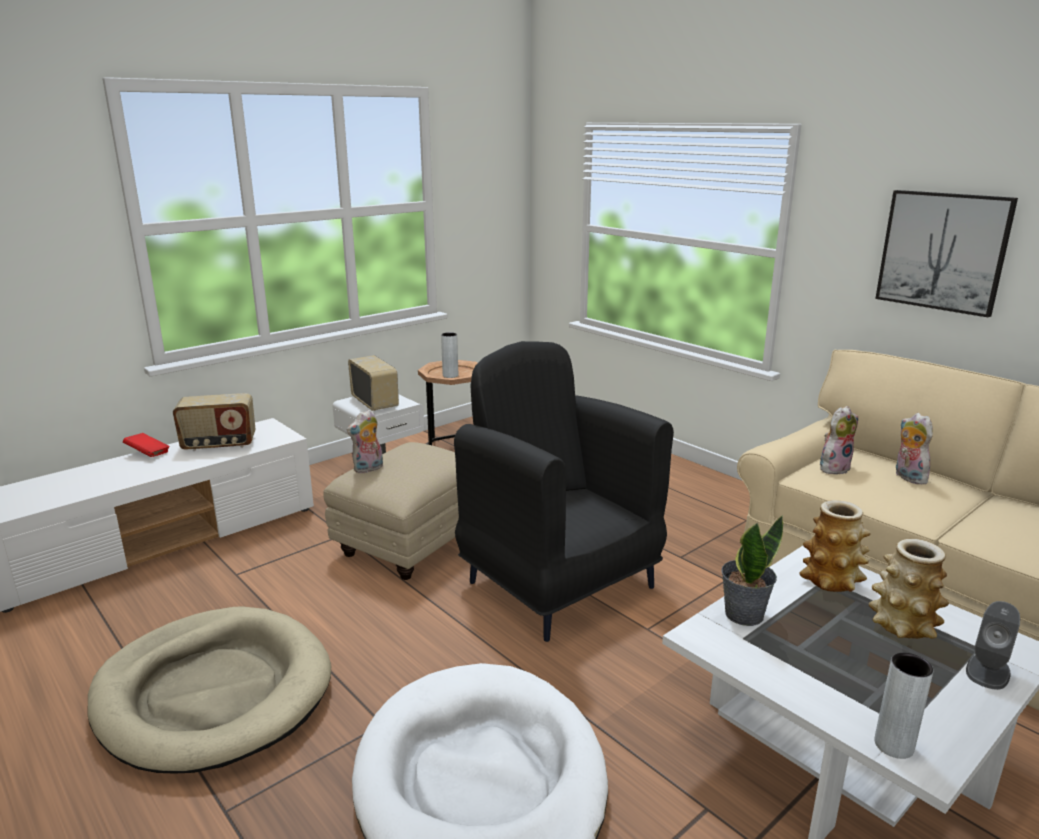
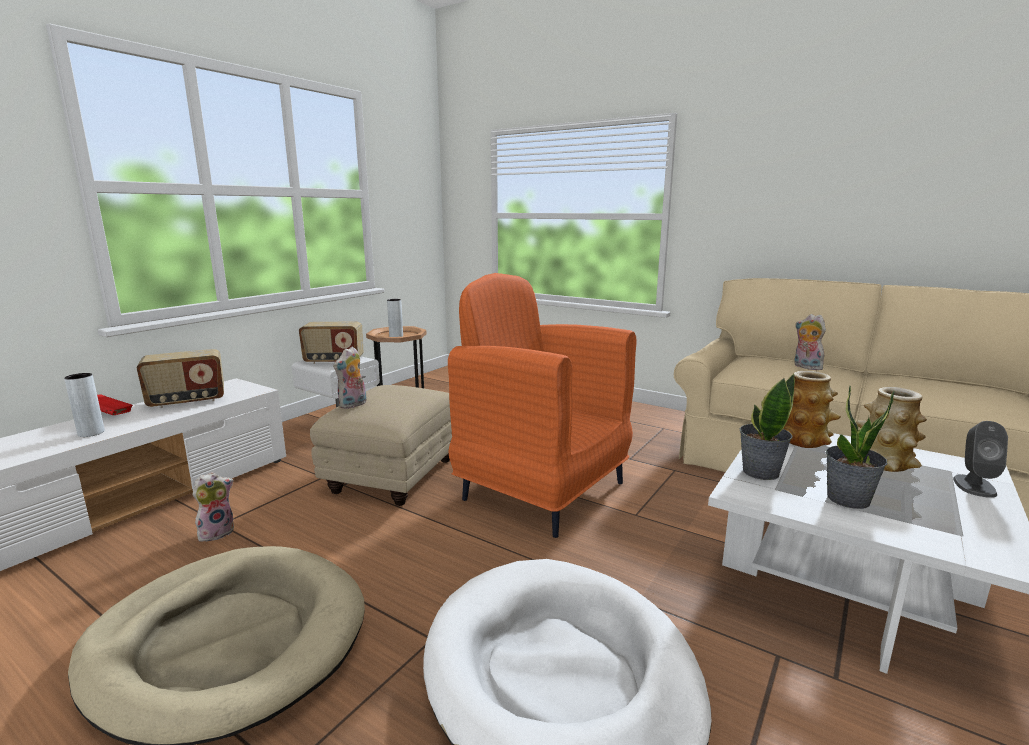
camera: 15 degrees left, 5 degrees down
radio [348,355,399,411] -> radio turned 135 degrees clockwise [299,322,363,364]
black armchair [454,341,674,642] -> orange armchair [448,273,637,538]
plush toy [820,406,858,474] -> plush toy moved to [192,472,234,542]
grey vase [874,653,933,759] -> grey vase moved to [64,373,105,437]
picture [875,190,1018,317] -> none
none -> potted plant [826,386,895,509]

